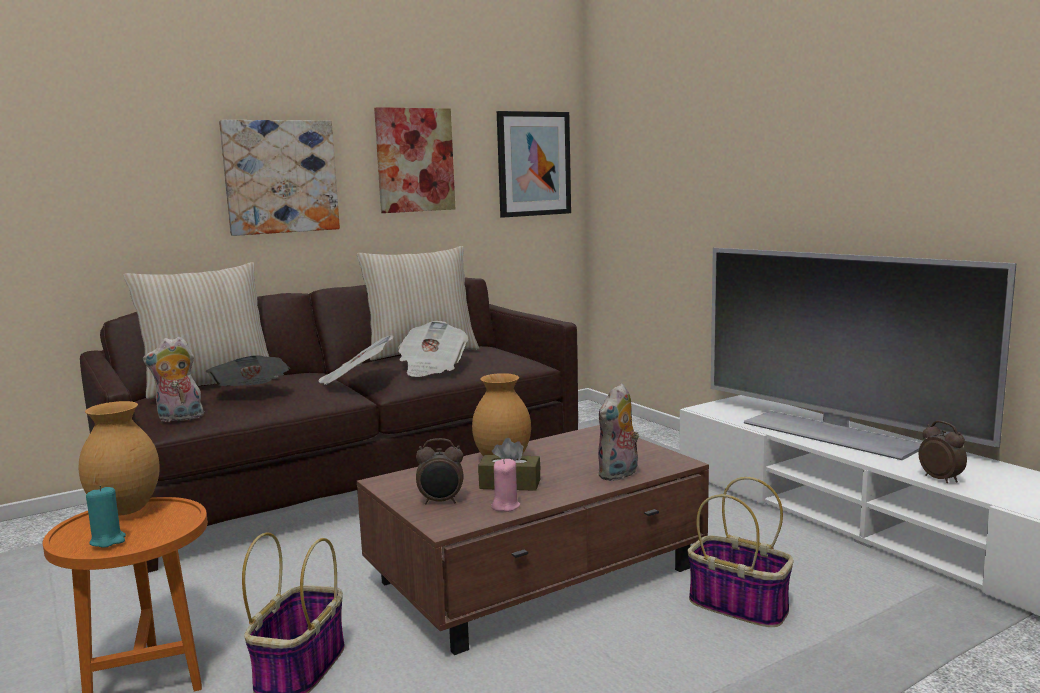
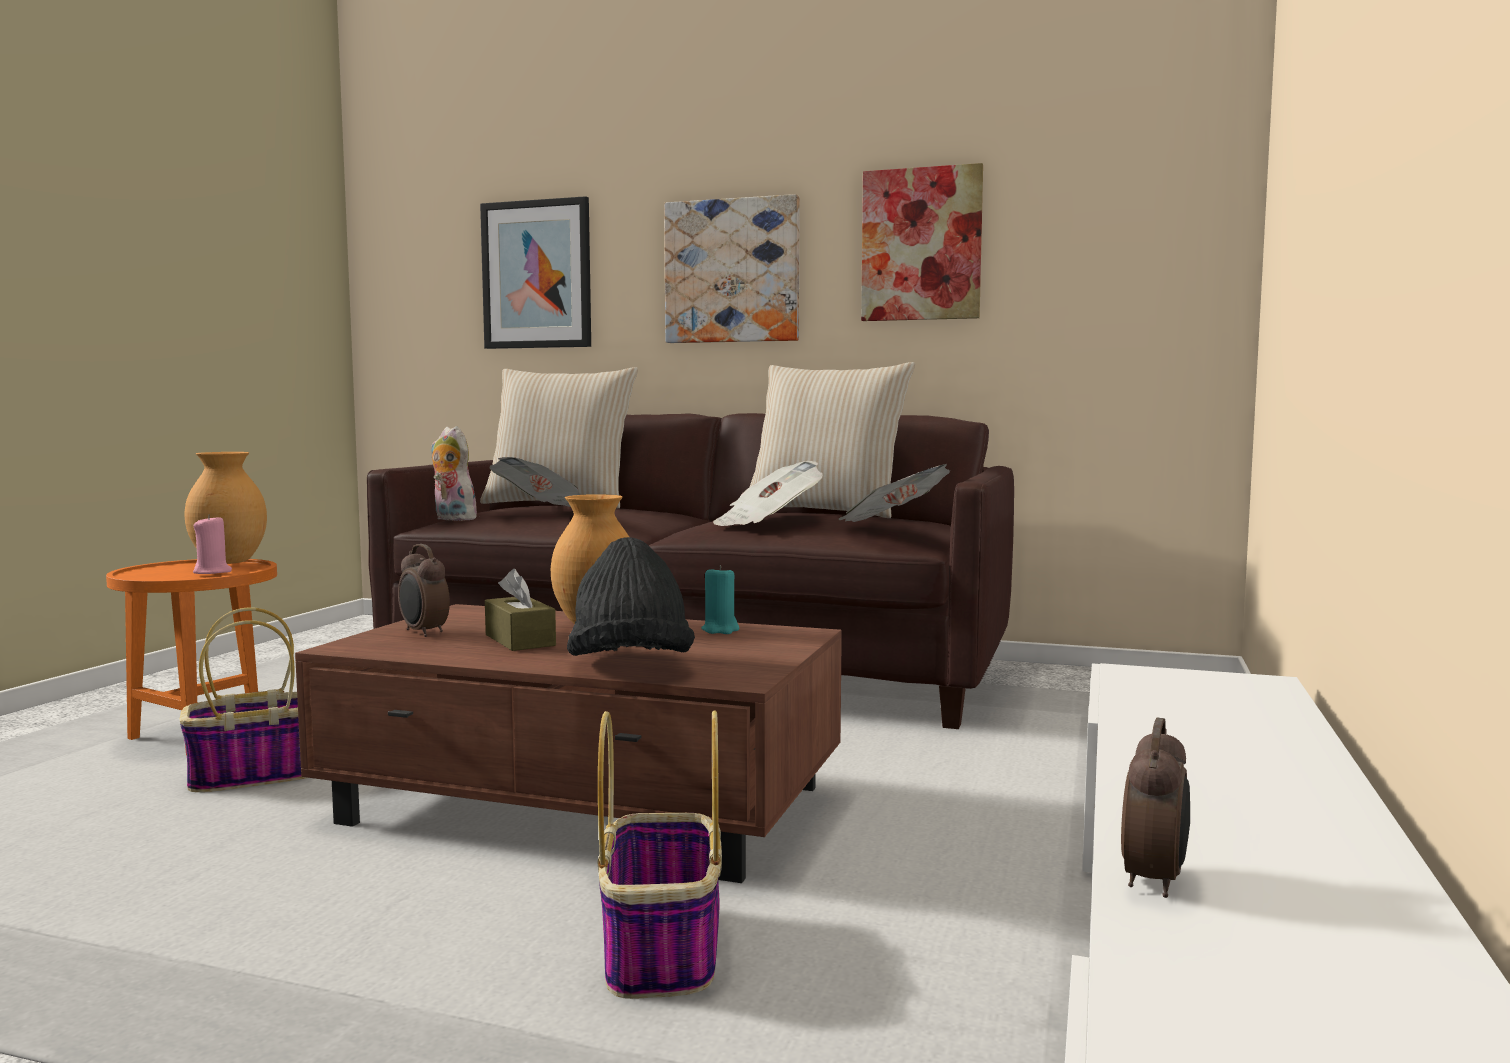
camera: 50 degrees right, 5 degrees down
turquoise candle [86,486,126,548] -> turquoise candle moved to [701,565,739,634]
newspaper [318,335,393,385] -> newspaper moved to [839,464,950,522]
pink candle [491,459,520,512] -> pink candle moved to [193,514,232,574]
picture [497,111,571,218] -> picture moved to [480,196,591,349]
plush toy [598,383,639,481] -> black hat [567,537,695,656]
television [711,248,1017,460] -> none

